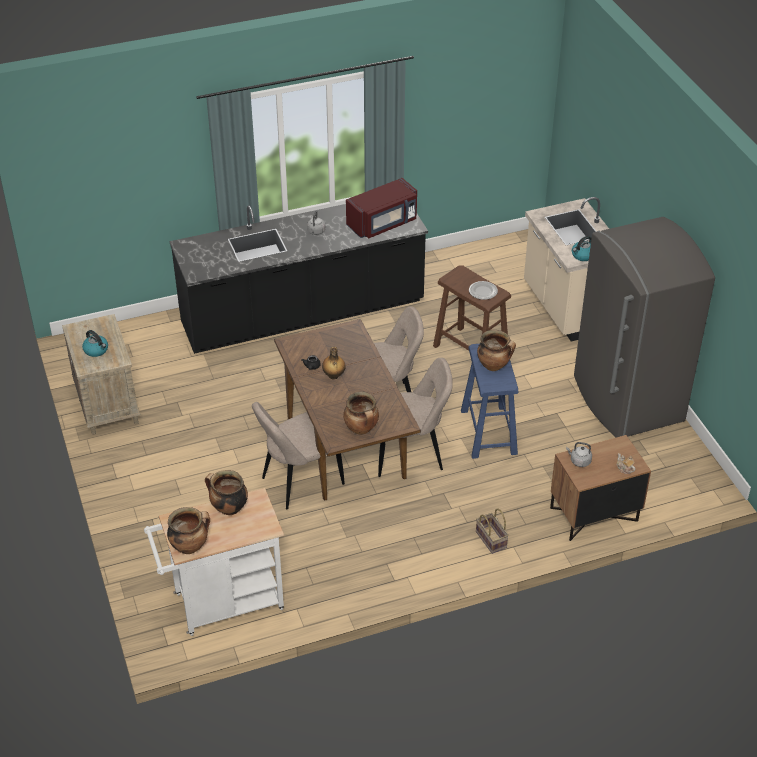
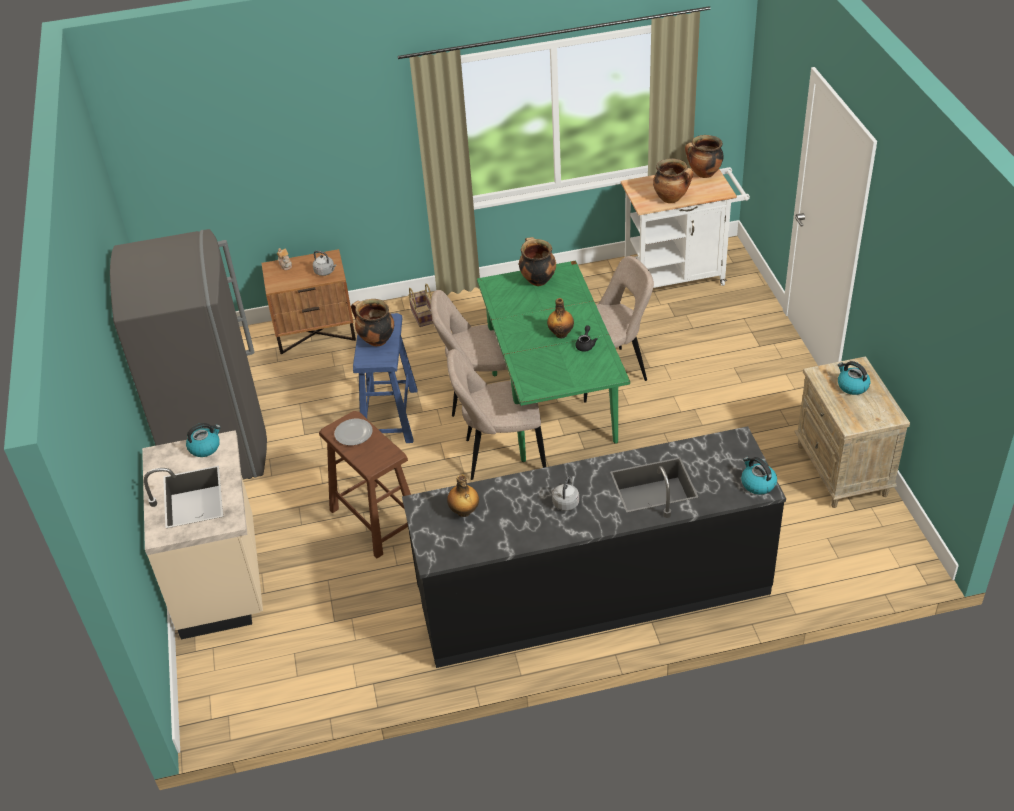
camera: 170 degrees left, 0 degrees up
brown dining table [274,319,421,500] -> green dining table [477,261,630,462]
red microwave [346,178,417,238] -> bottle [447,474,479,517]
none -> kettle [741,457,777,495]

